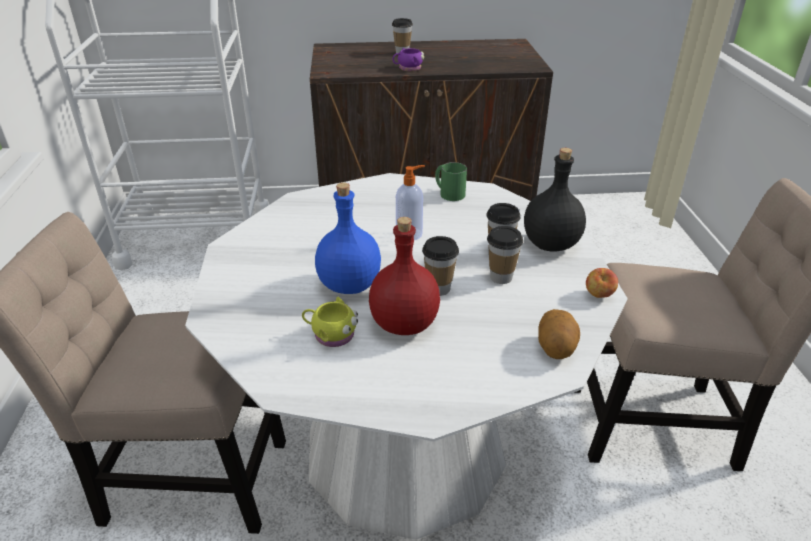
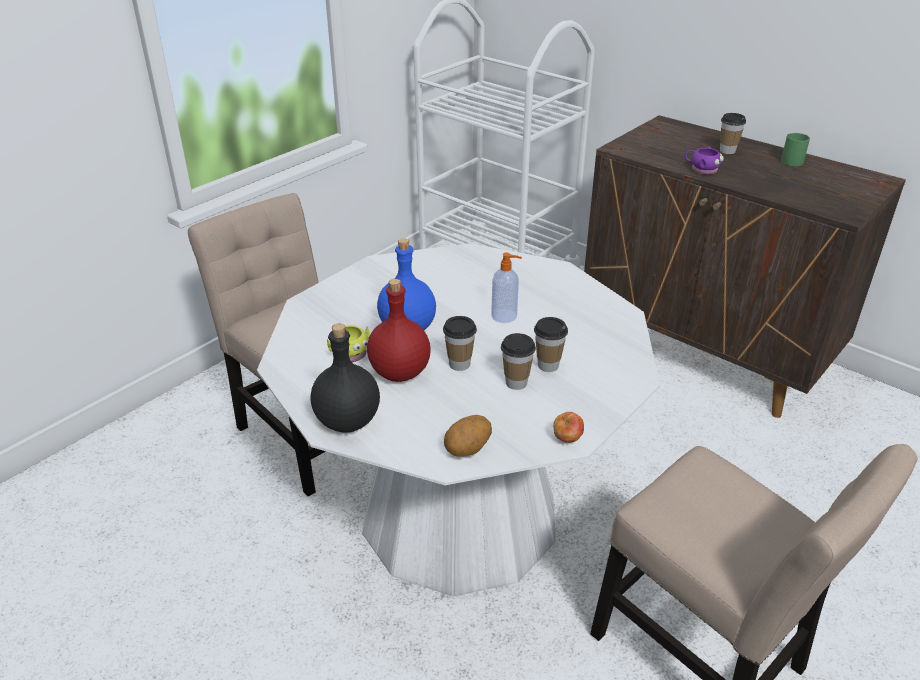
camera: 45 degrees right, 0 degrees up
green mug [435,162,467,201] -> green mug moved to [781,133,810,166]
black bottle [524,148,586,252] -> black bottle moved to [311,323,380,433]

